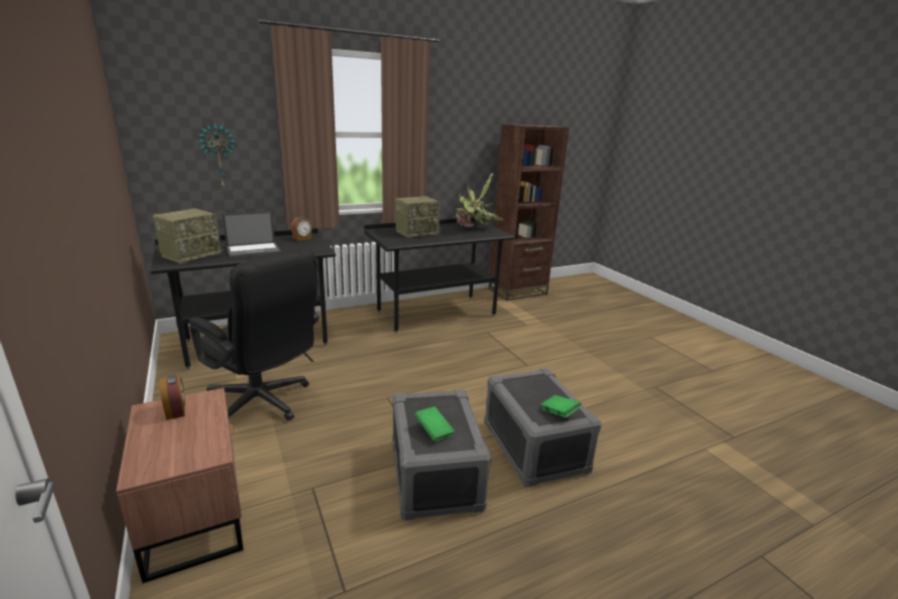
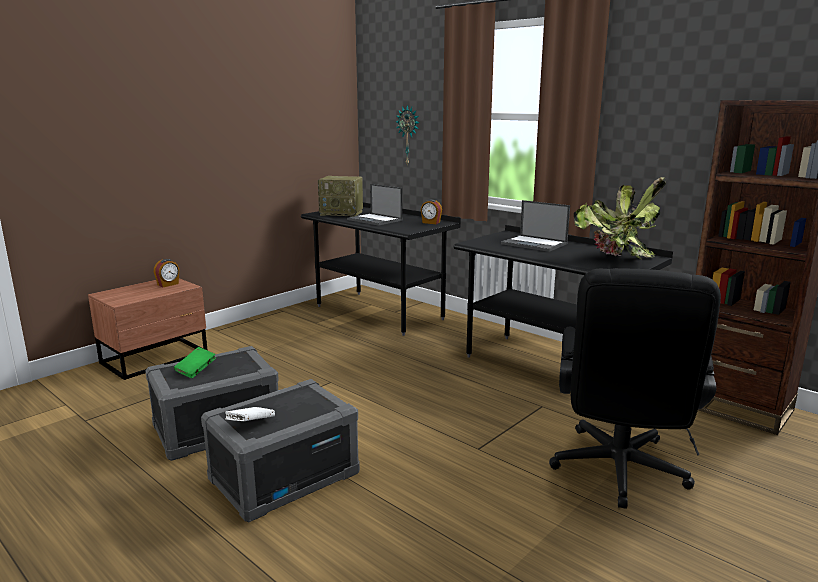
camera: 70 degrees right, 5 degrees down
black office chair [189,248,319,421] -> black office chair moved to [549,268,721,509]
radio [395,196,441,238] -> laptop [501,200,570,252]
green book [541,395,581,418] -> white book [225,407,275,421]

